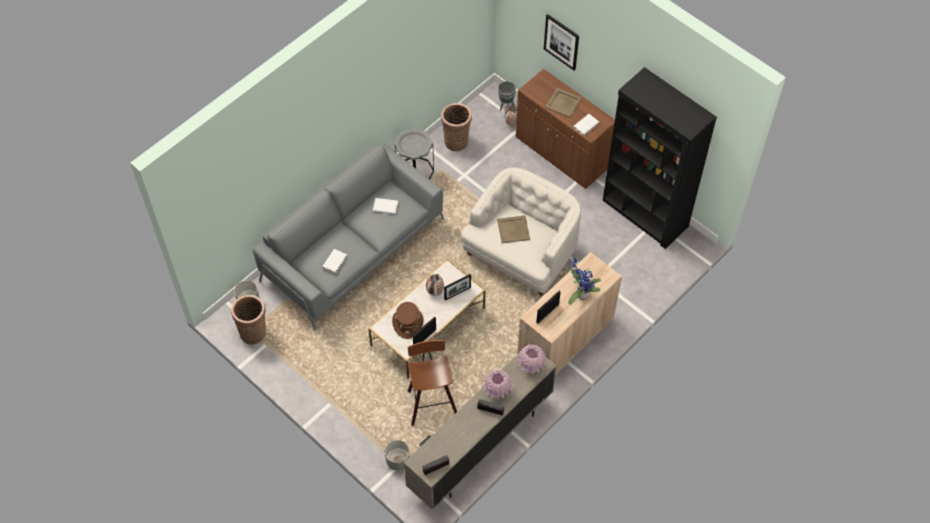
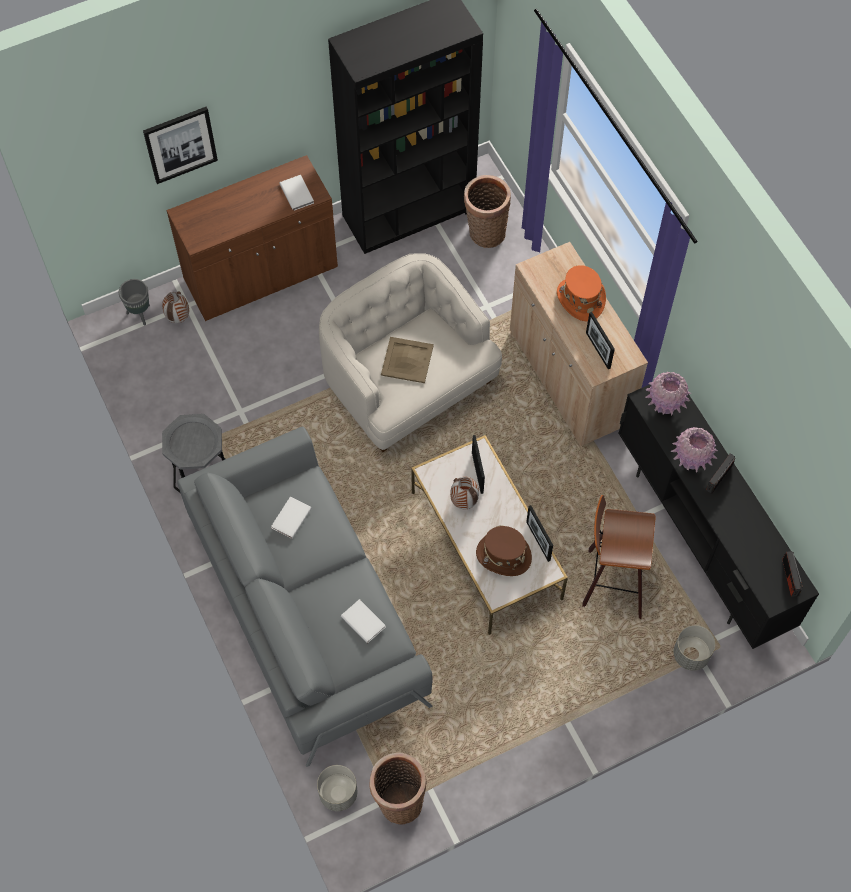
camera: 70 degrees left, 5 degrees up
beige tv stand [404,343,557,510] -> black tv stand [618,385,819,649]
basket [441,103,472,152] -> basket moved to [464,175,511,248]
beige tray [545,88,582,118] -> none
potted plant [568,258,601,305] -> orange hat [557,265,606,321]

